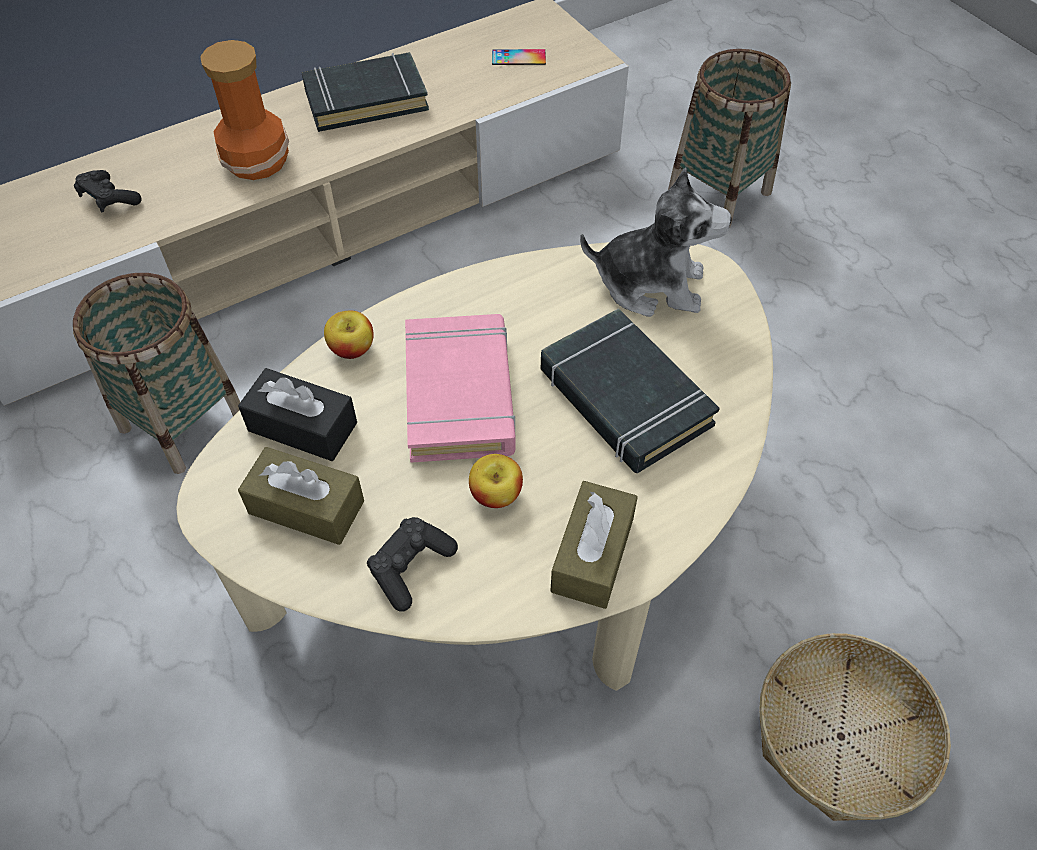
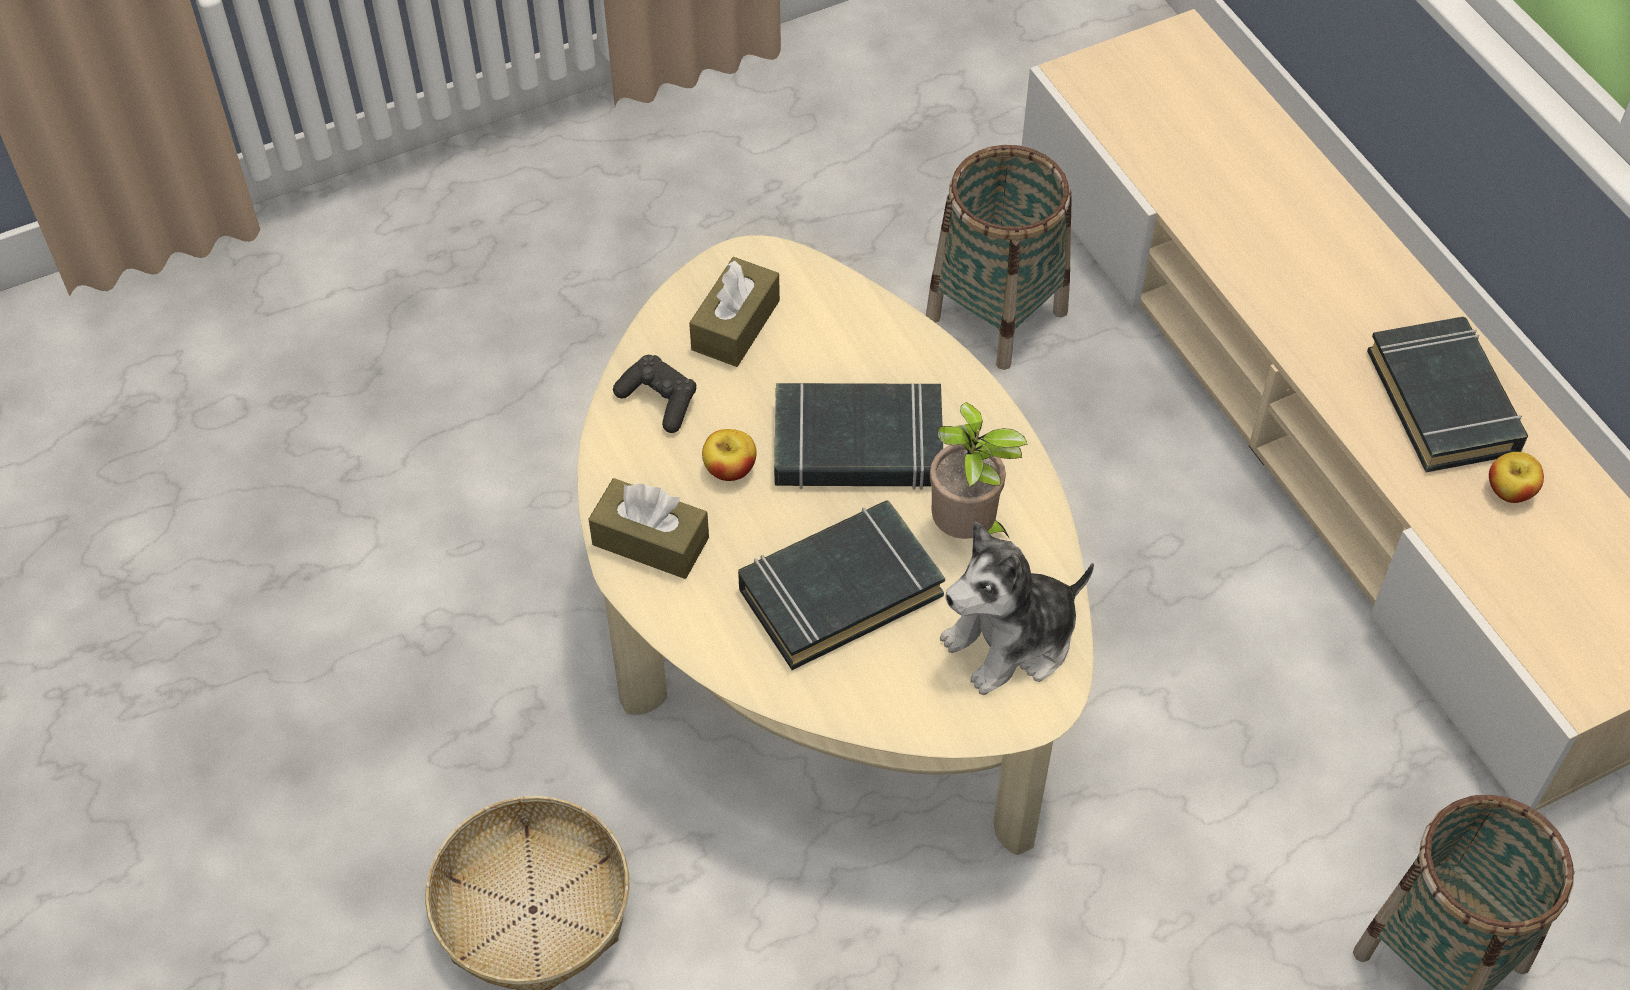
camera: 95 degrees right, 0 degrees up
black game controller [74,170,142,213] -> none
vase [200,40,289,180] -> none
black tissue box [238,368,357,461] -> none
apple [324,311,374,359] -> apple moved to [1489,452,1544,503]
pink book [405,314,516,463] -> black book [774,383,943,490]
phone [492,49,546,65] -> none
plush toy [580,167,732,317] -> plush toy turned 45 degrees clockwise [940,522,1094,695]
none -> potted plant [930,402,1028,539]

